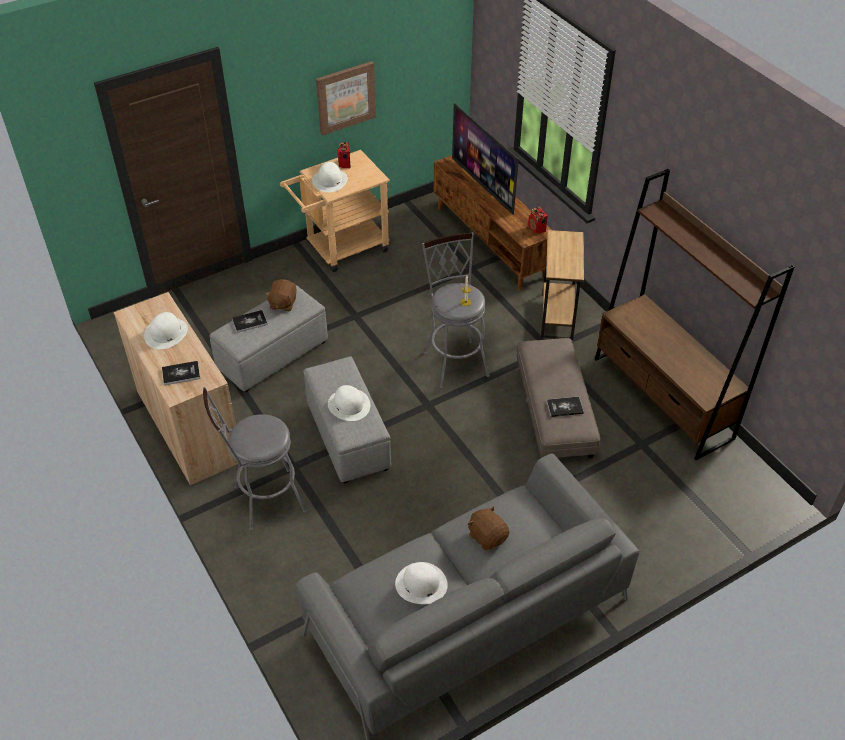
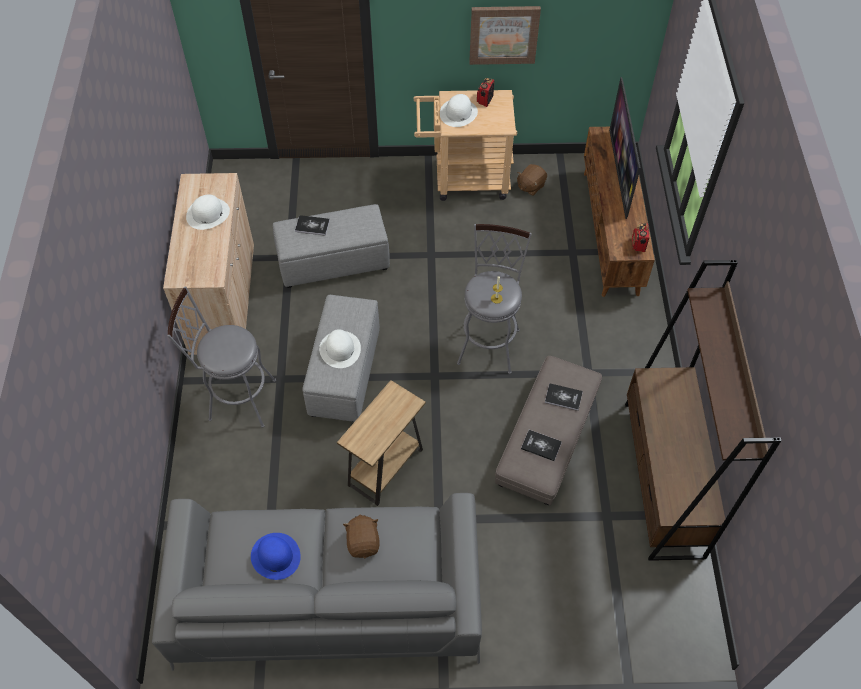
camera: 30 degrees right, 10 degrees up
book [162,361,200,385] -> book moved to [545,383,583,411]
brown plush toy [265,279,297,311] -> brown plush toy moved to [517,164,547,196]
white hat [395,562,448,604] -> blue hat [251,533,301,580]
brown side table [541,230,584,340] -> brown side table moved to [337,380,426,506]

